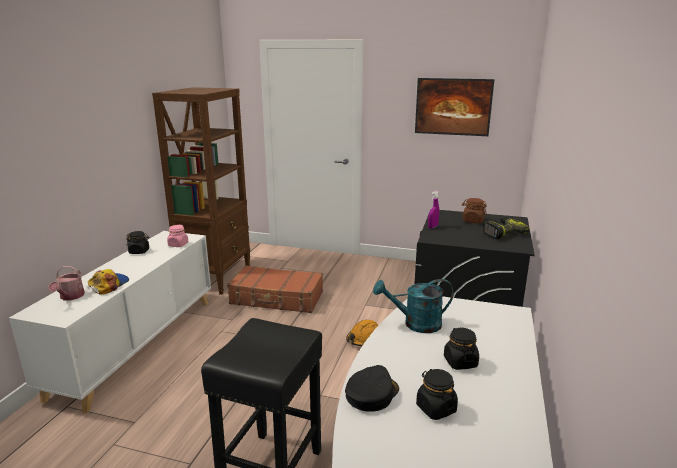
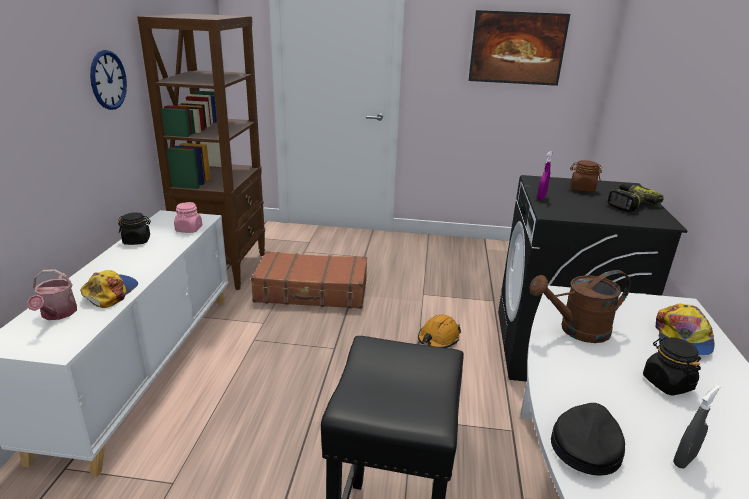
camera: 10 degrees left, 5 degrees up
turquoise watering can [373,279,454,333] -> brown watering can [529,270,631,343]
black jar [416,369,458,420] -> grey spray bottle [673,385,720,468]
none -> wall clock [90,50,127,110]
none -> cap [655,304,714,355]

